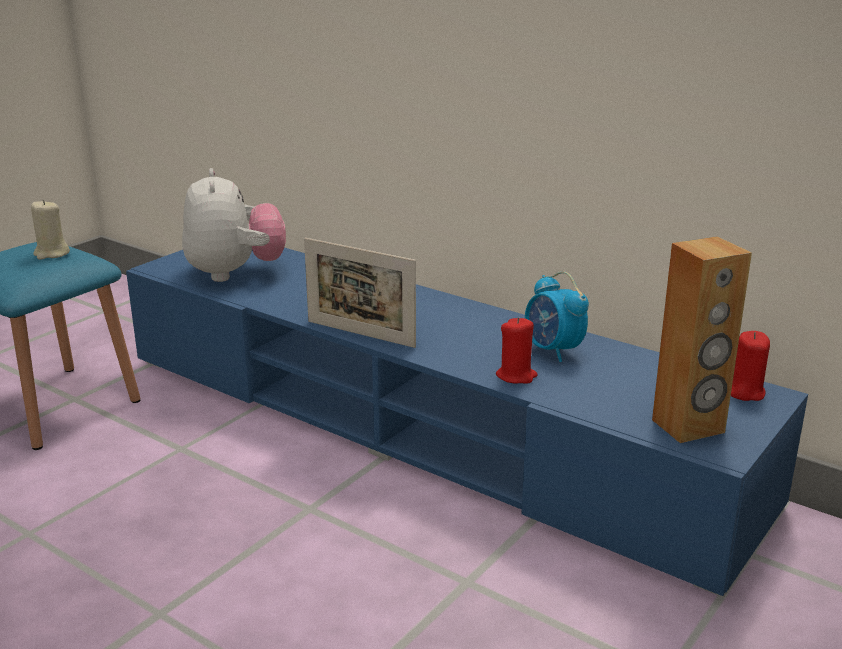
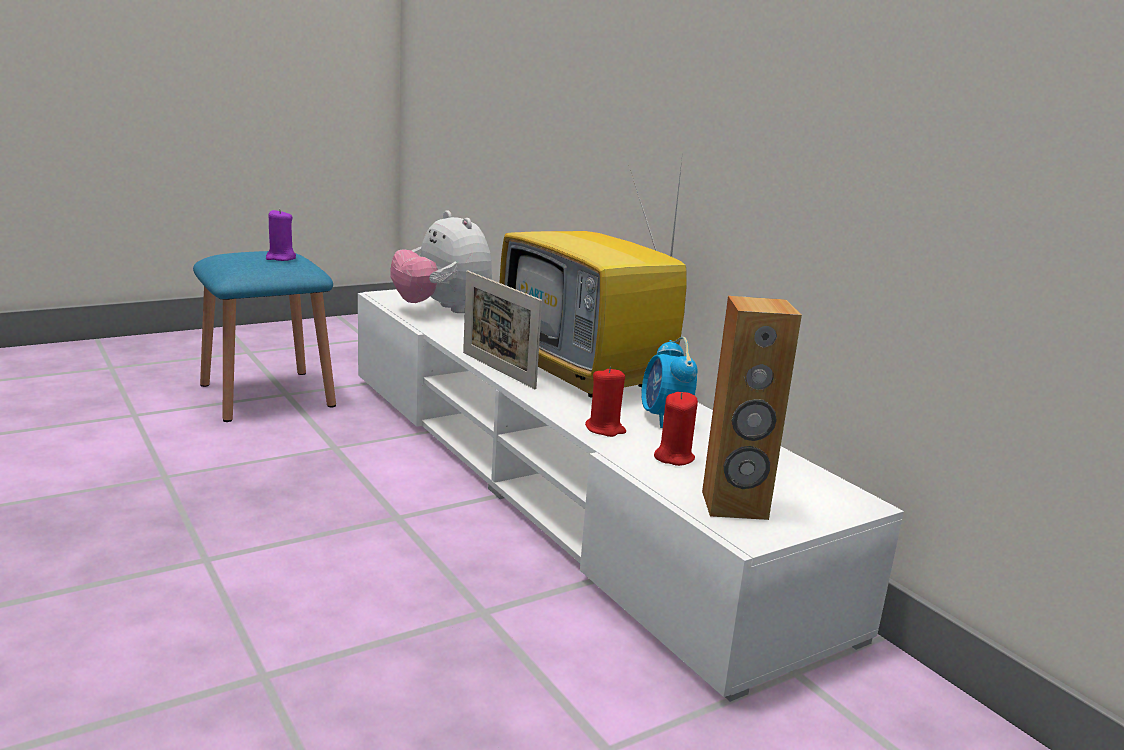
camera: 20 degrees right, 5 degrees down
beige candle [31,200,70,260] -> purple candle [266,209,296,261]
blue tv stand [126,248,808,598] -> white tv stand [358,289,904,702]
plush toy [182,168,286,282] -> plush toy turned 135 degrees clockwise [390,210,492,313]
red candle [731,331,770,401] -> red candle moved to [654,392,698,466]
none -> television [499,152,687,397]

